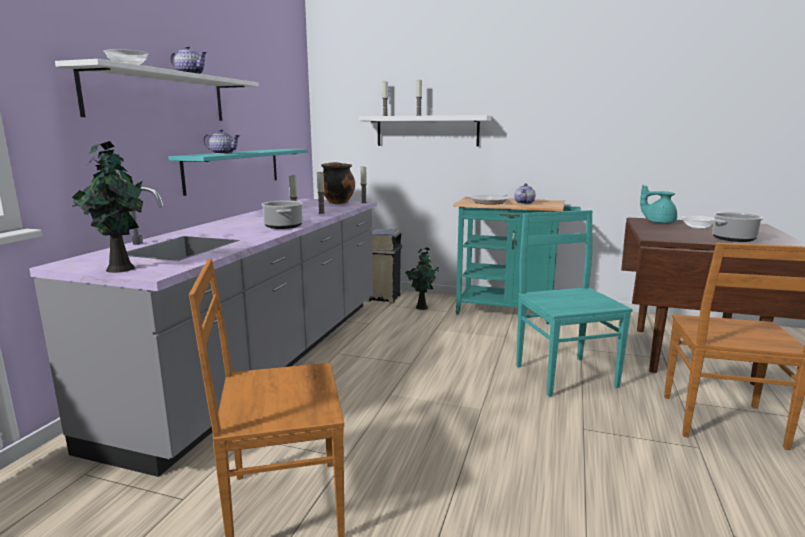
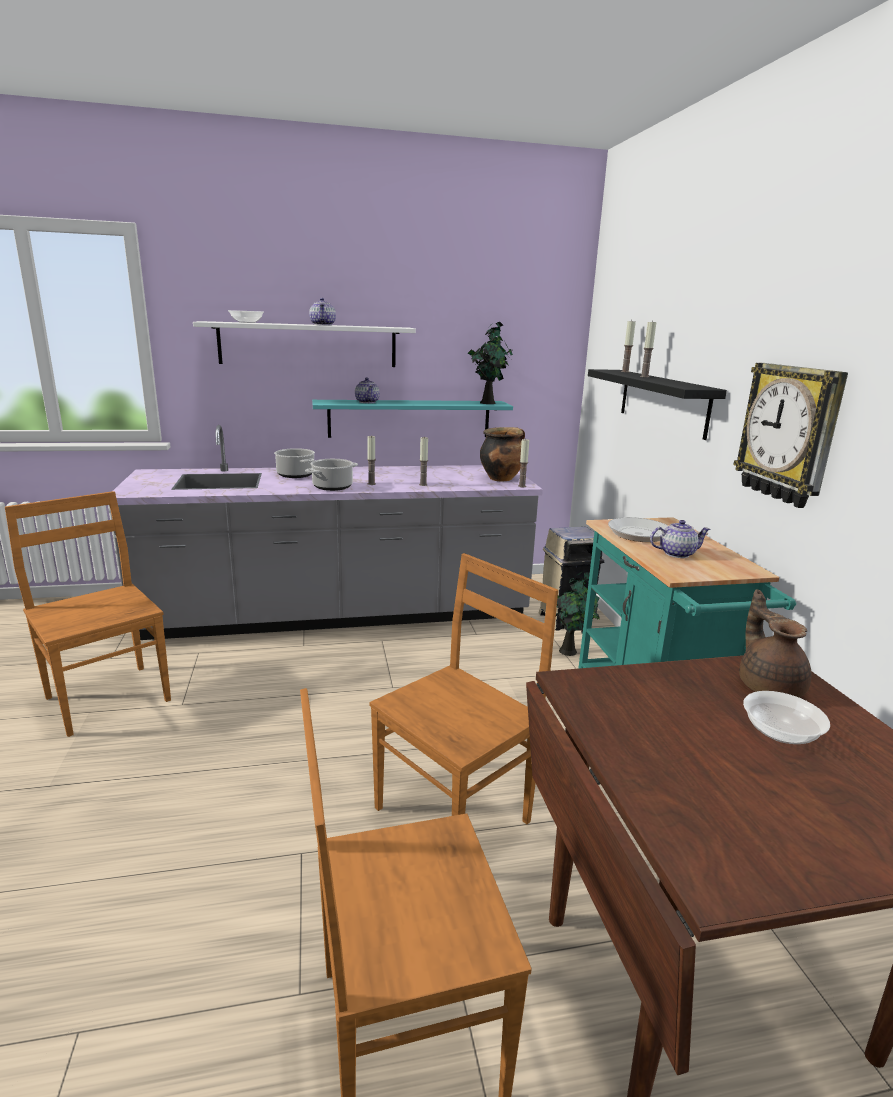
camera: 60 degrees right, 5 degrees up
potted plant [72,141,143,273] -> potted plant moved to [468,322,513,404]
white shelf [359,115,491,147] -> black shelf [588,369,727,440]
turquoise chair [516,210,633,397] -> brown chair [369,553,558,824]
turquoise teapot [640,185,677,224] -> brown teapot [739,589,812,697]
cooking pot [711,212,763,242] -> cooking pot moved to [274,448,315,478]
none -> wall clock [733,363,848,508]

